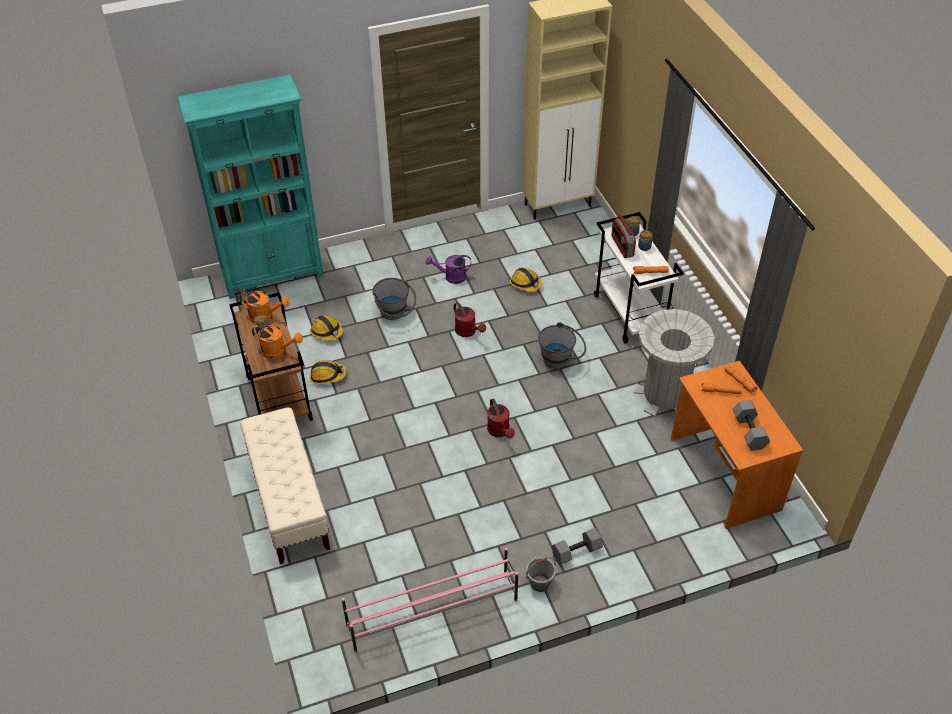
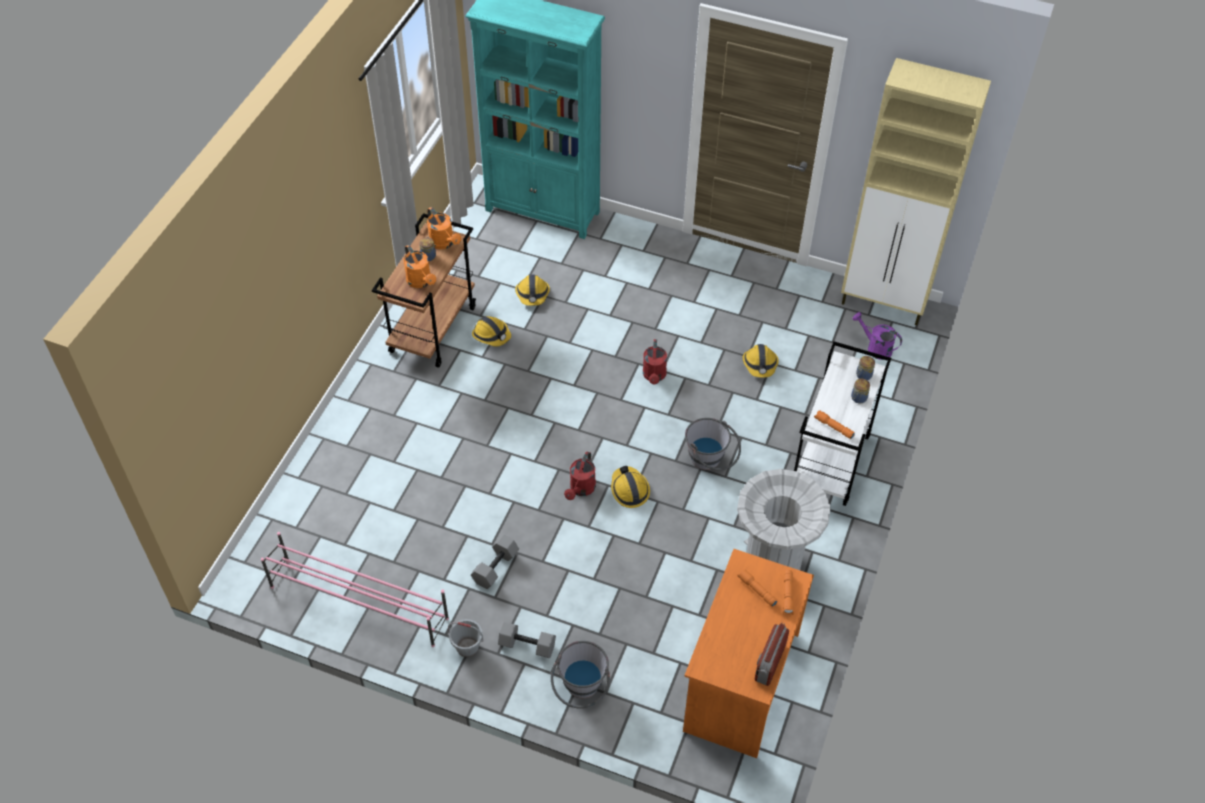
camera: 40 degrees right, 5 degrees up
beige bench [240,407,330,564] -> none
grey bucket [372,278,416,320] -> grey bucket moved to [551,641,610,708]
purple watering can [426,255,471,284] -> purple watering can moved to [852,312,902,360]
radio [611,215,636,258] -> radio moved to [755,623,789,686]
grey dumbbell [732,400,770,451] -> grey dumbbell moved to [471,535,519,589]
none -> hard hat [611,466,650,508]

